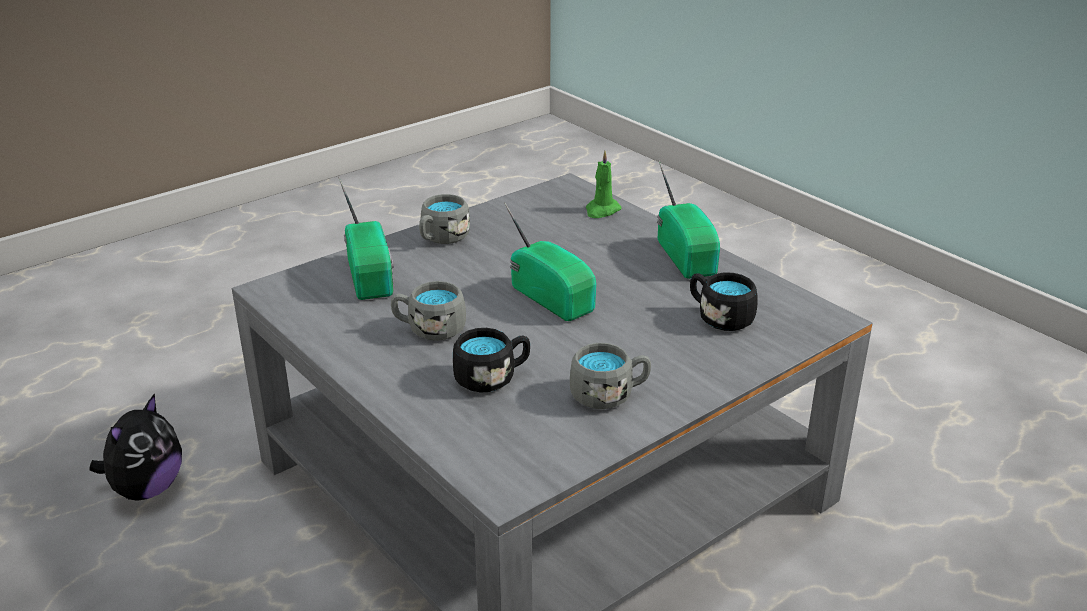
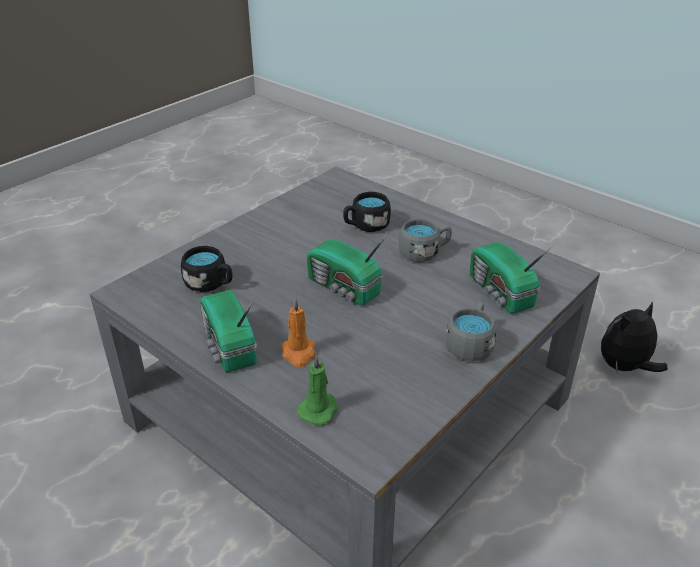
camera: 170 degrees right, 5 degrees up
plush toy [89,393,182,501] -> plush toy turned 45 degrees clockwise [601,301,668,373]
grey mug [570,343,651,409] -> none
none -> orange candle [281,298,315,367]

